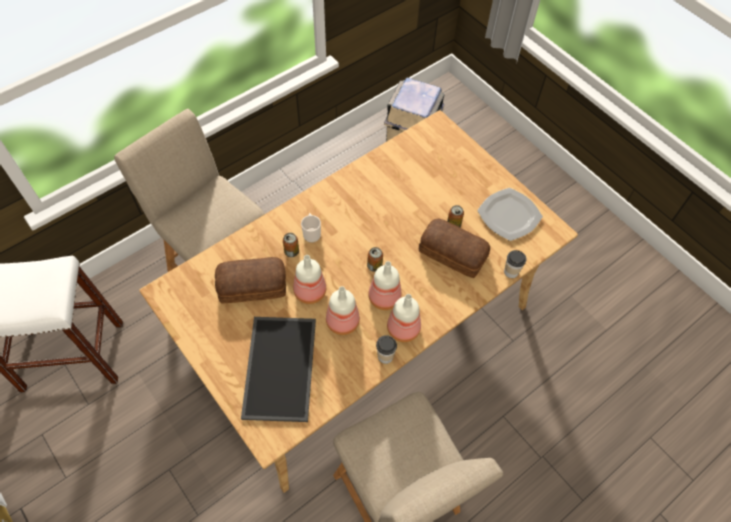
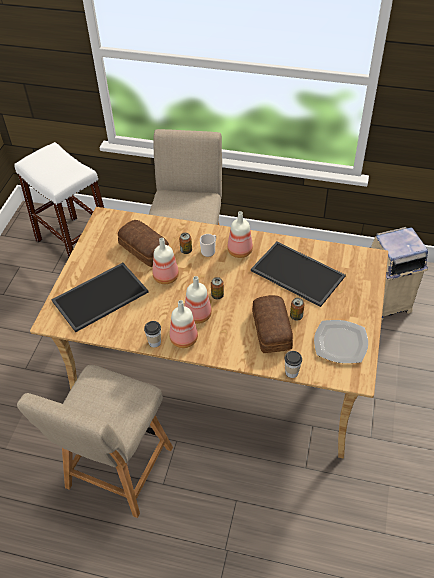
camera: 55 degrees right, 10 degrees down
bottle [326,286,360,335] -> bottle moved to [227,211,253,258]
none -> tray [251,242,346,307]

